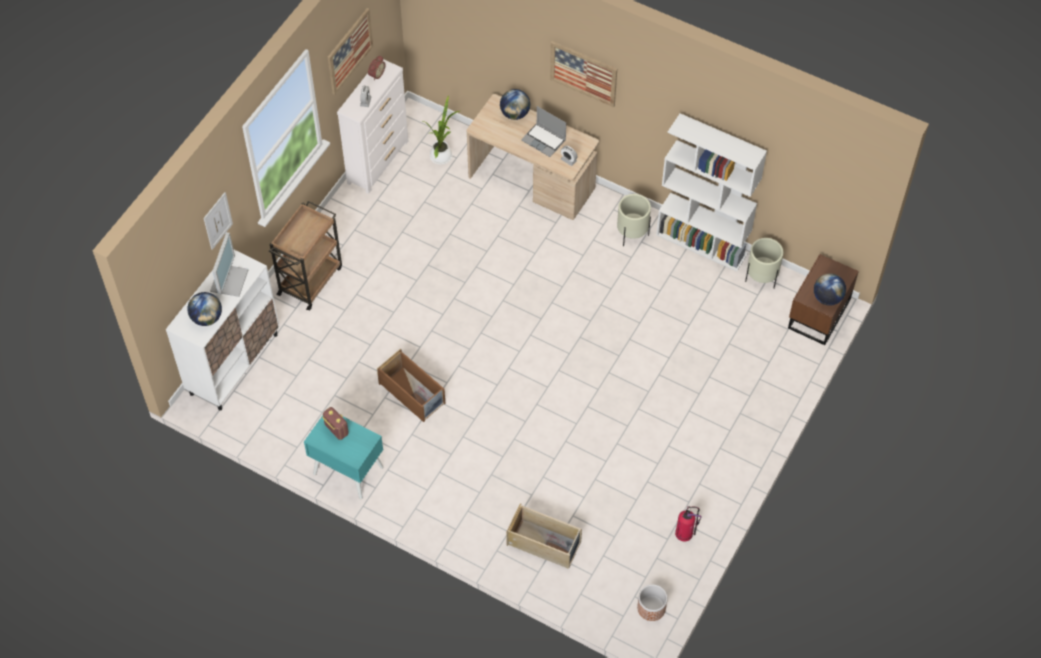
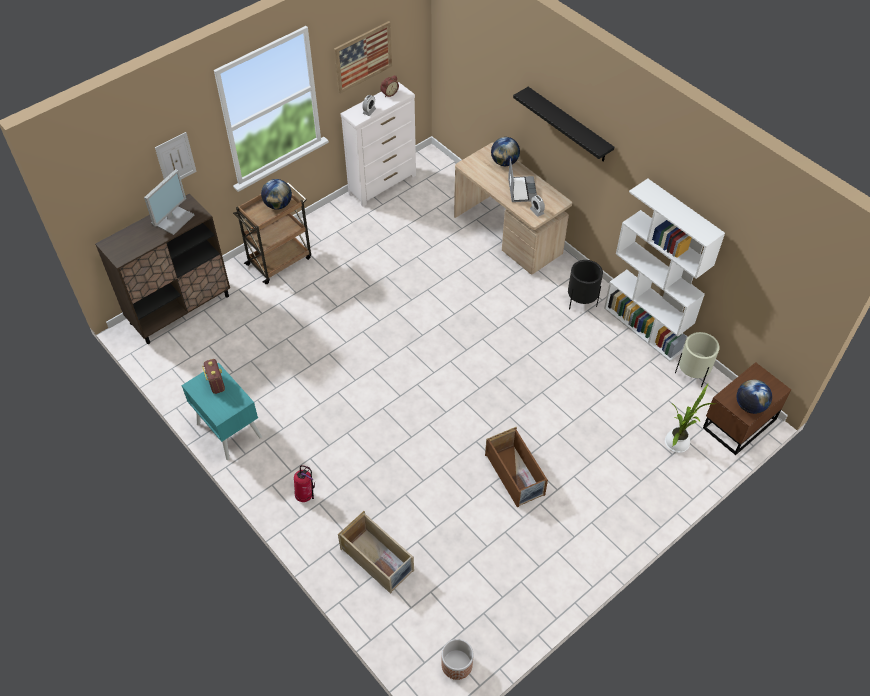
camera: 20 degrees right, 5 degrees down
white cabinet [166,250,280,410] -> brown cabinet [95,194,230,344]
globe [187,292,222,326] -> globe moved to [261,179,292,210]
brown storage box [377,349,445,422] -> brown storage box moved to [485,427,548,507]
potted plant [423,95,460,164] -> potted plant moved to [665,384,714,453]
laptop [521,106,566,157] -> laptop turned 150 degrees counterclockwise [508,158,537,202]
picture [550,41,617,107] -> black shelf [513,87,614,162]
beige planter [617,194,651,246] -> black planter [568,260,603,310]
fire extinguisher [675,506,702,541] -> fire extinguisher moved to [294,465,315,502]

